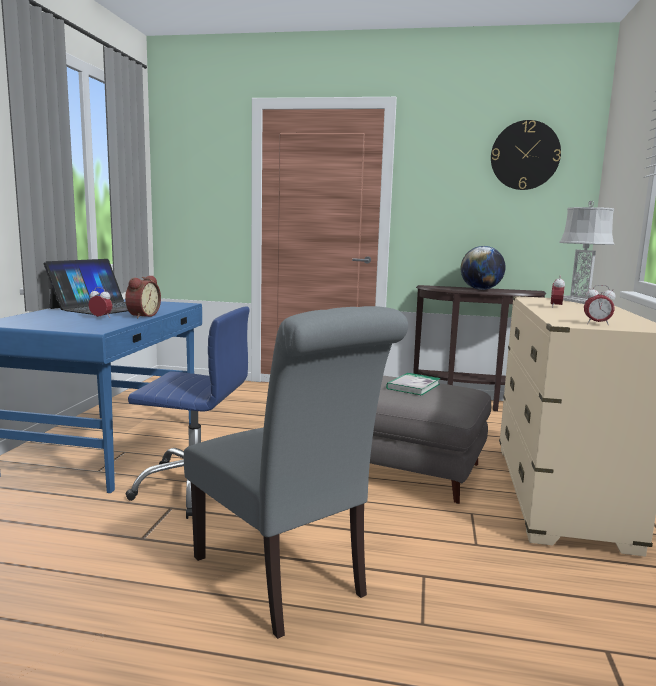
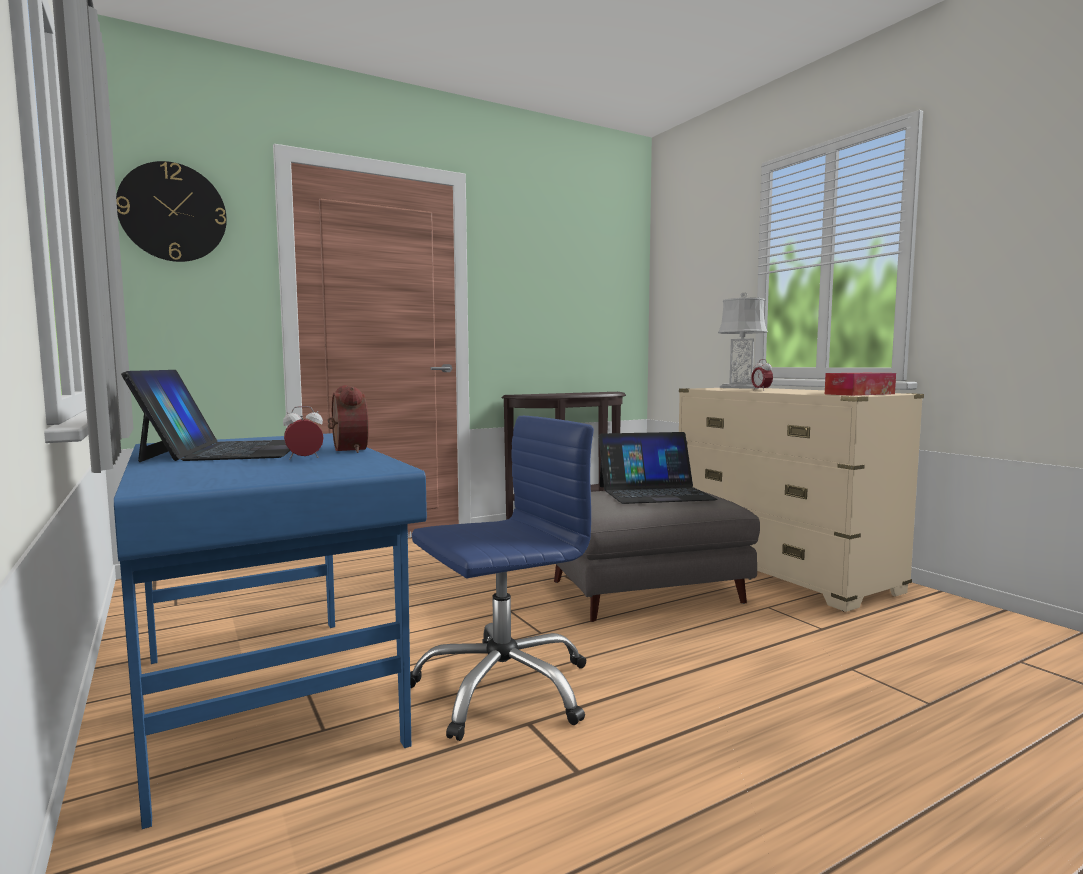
camera: 40 degrees left, 5 degrees down
grey chair [184,306,408,639] -> none
book [386,373,441,395] -> laptop [599,432,718,504]
globe [461,246,505,290] -> none
wall clock [491,120,561,190] -> wall clock moved to [116,161,227,262]
alarm clock [584,285,615,326] -> tissue box [825,373,896,396]

